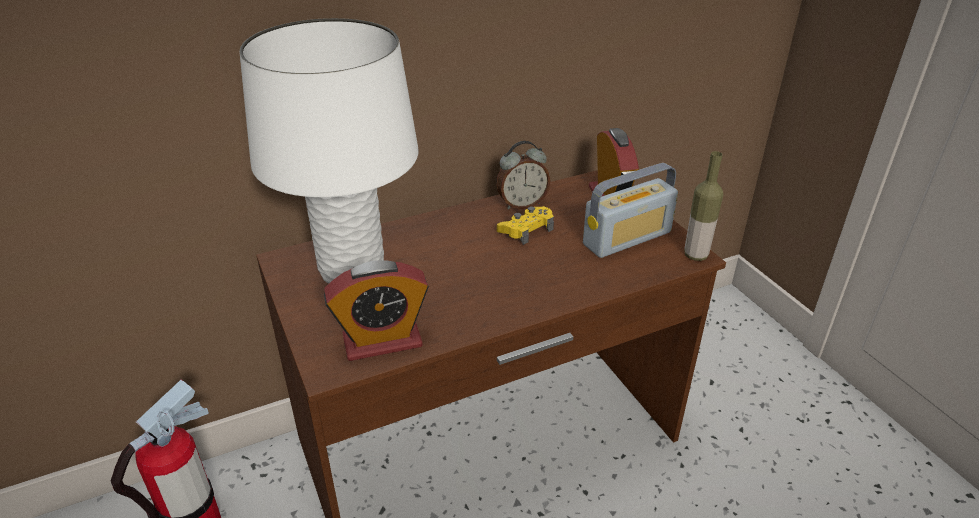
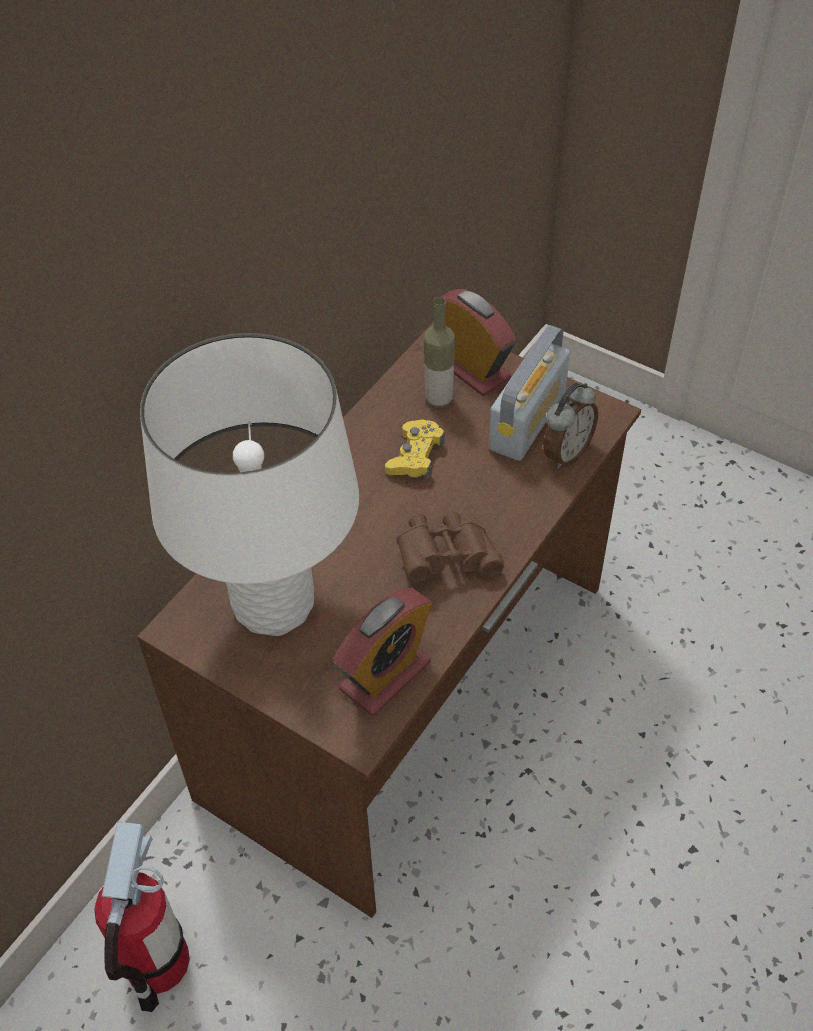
camera: 30 degrees left, 15 degrees up
alarm clock [496,141,550,210] -> alarm clock moved to [543,383,598,469]
bottle [684,151,723,261] -> bottle moved to [424,297,455,408]
none -> brown binoculars [396,512,504,583]

